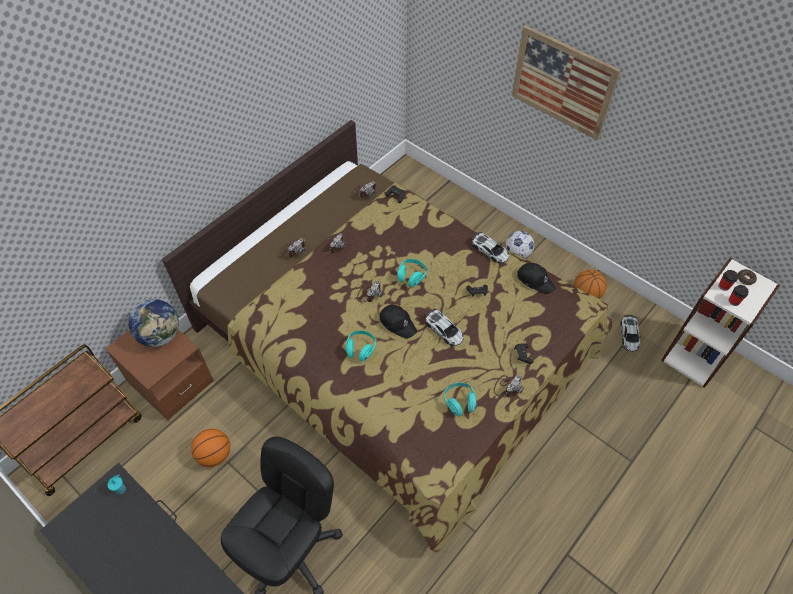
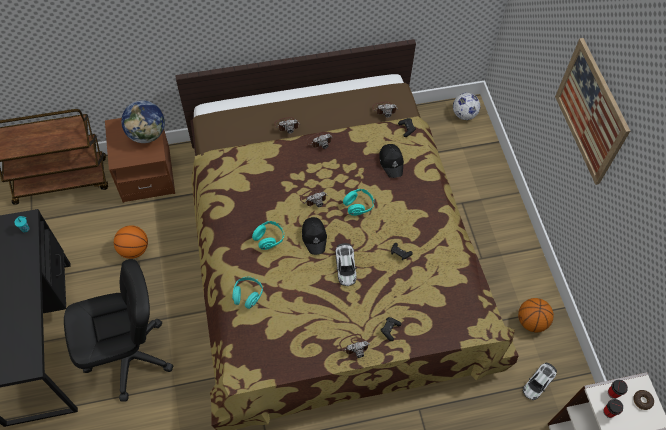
camera: 35 degrees right, 5 degrees up
turquoise headphones [444,382,476,416] -> turquoise headphones moved to [232,277,263,309]
toy car [472,232,509,264] -> none
football [506,231,534,258] -> football moved to [453,93,480,120]
black cap [517,263,556,294] -> black cap moved to [379,144,404,178]

